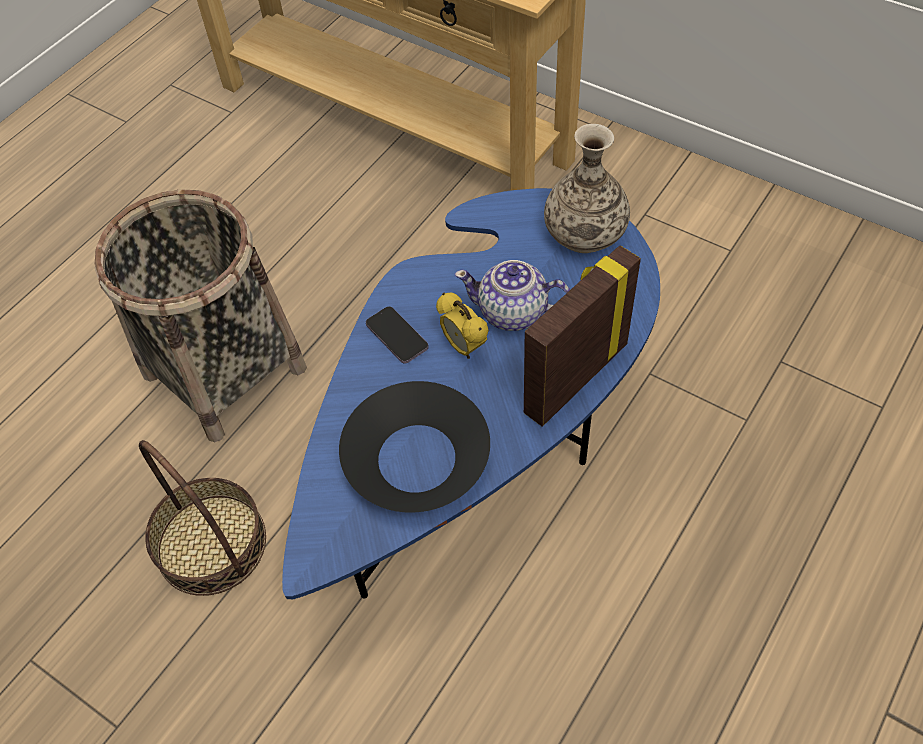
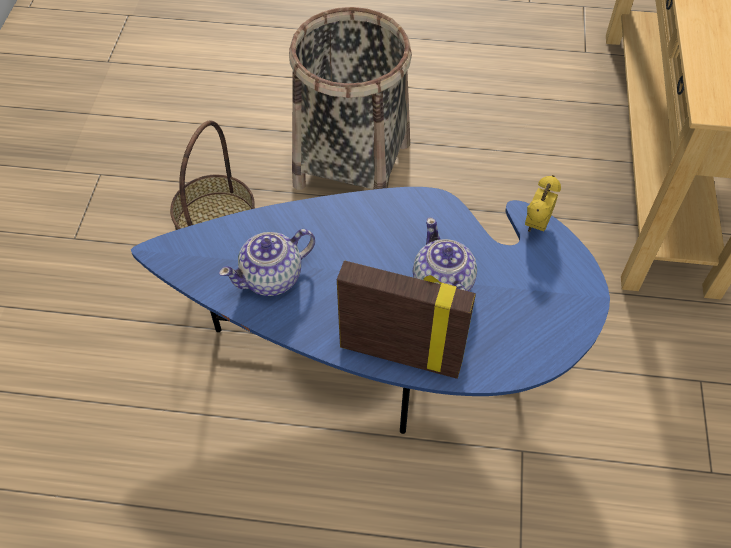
camera: 60 degrees right, 0 degrees up
black bowl [339,381,490,513] -> teapot [219,229,315,296]
phone [366,306,429,363] -> none
alarm clock [436,293,489,359] -> alarm clock moved to [525,175,561,232]
vase [544,124,630,253] -> none

